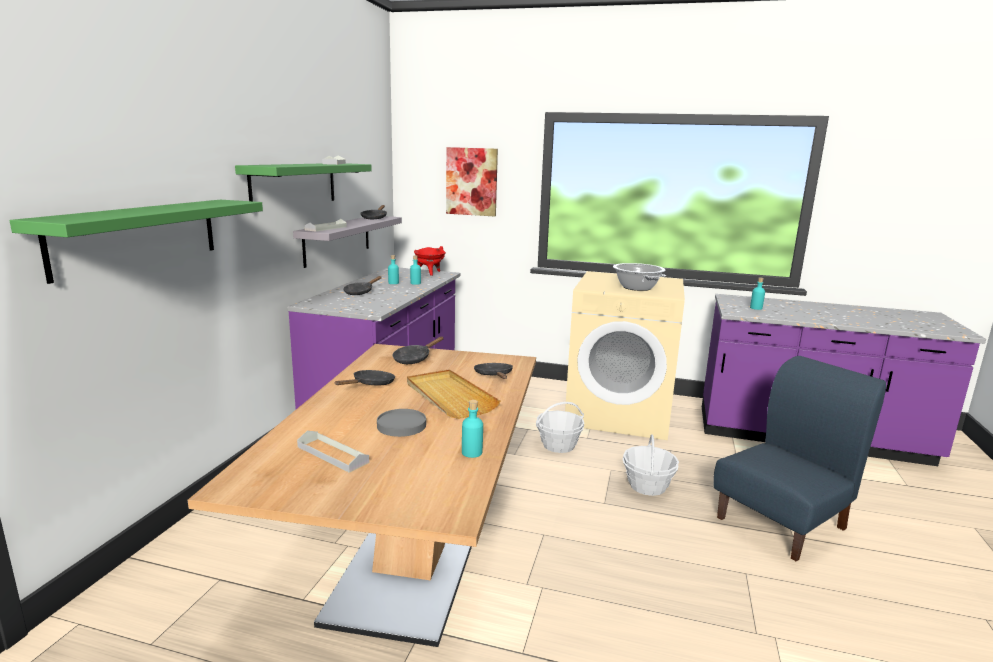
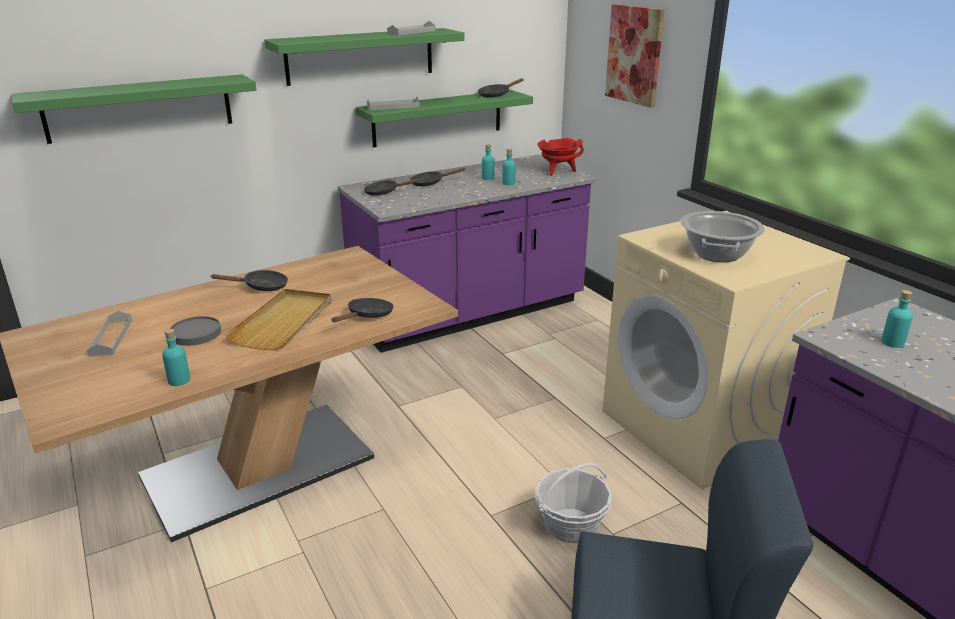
camera: 45 degrees right, 10 degrees up
grey shelf [293,216,402,268] -> green shelf [356,90,533,147]
black frying pan [392,337,444,364] -> black frying pan moved to [364,178,421,196]
basket [536,402,585,453] -> none

